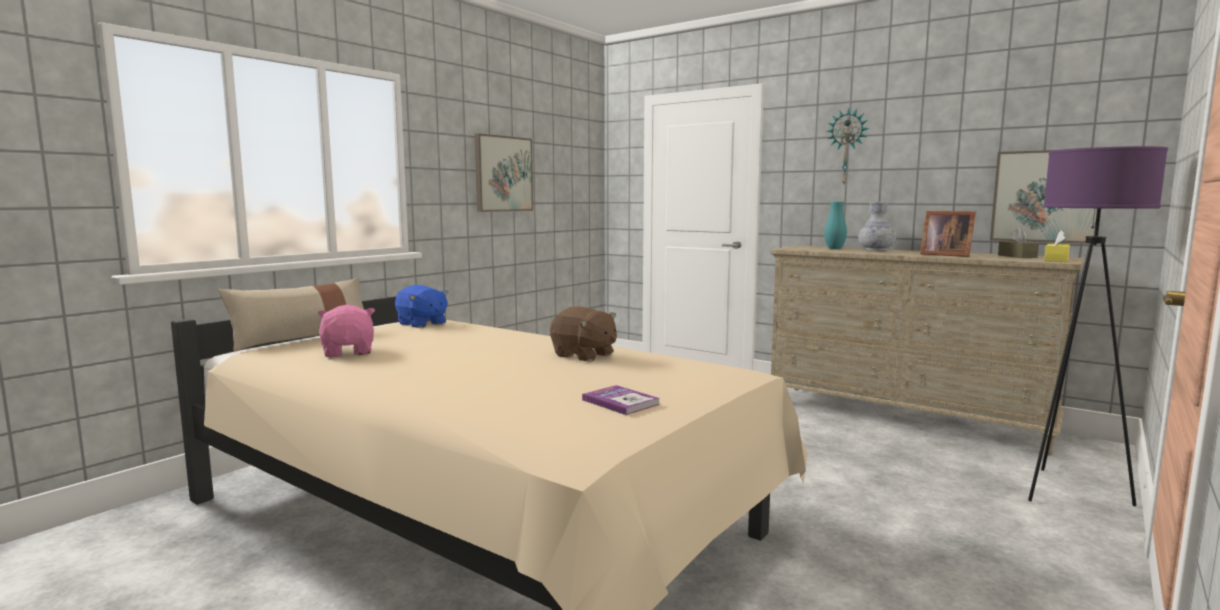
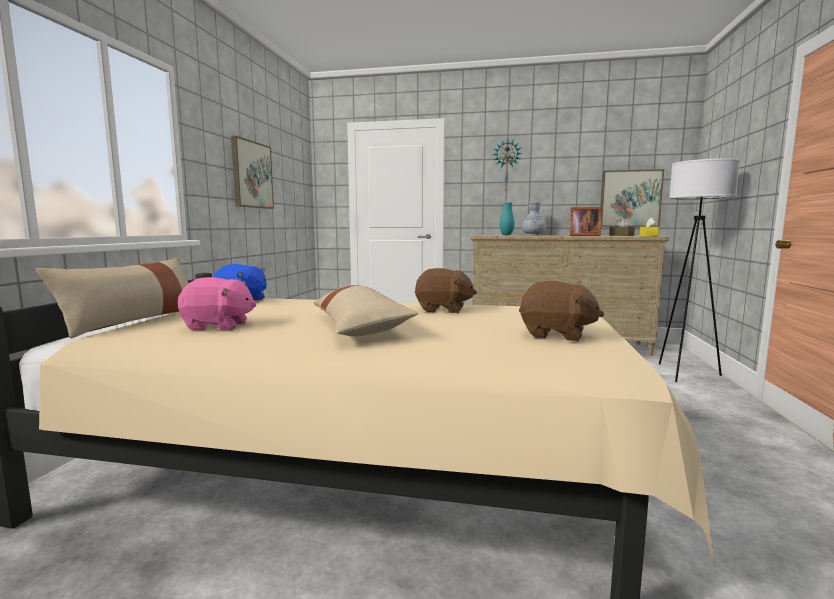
camera: 25 degrees left, 0 degrees up
pink plush toy [318,305,375,357] -> pink plush toy turned 135 degrees clockwise [178,277,257,330]
book [582,385,660,415] -> brown plush toy [519,281,604,341]
purple floor lamp [1028,146,1168,506] -> white floor lamp [659,158,740,382]
none -> beige pillow [313,285,418,336]

